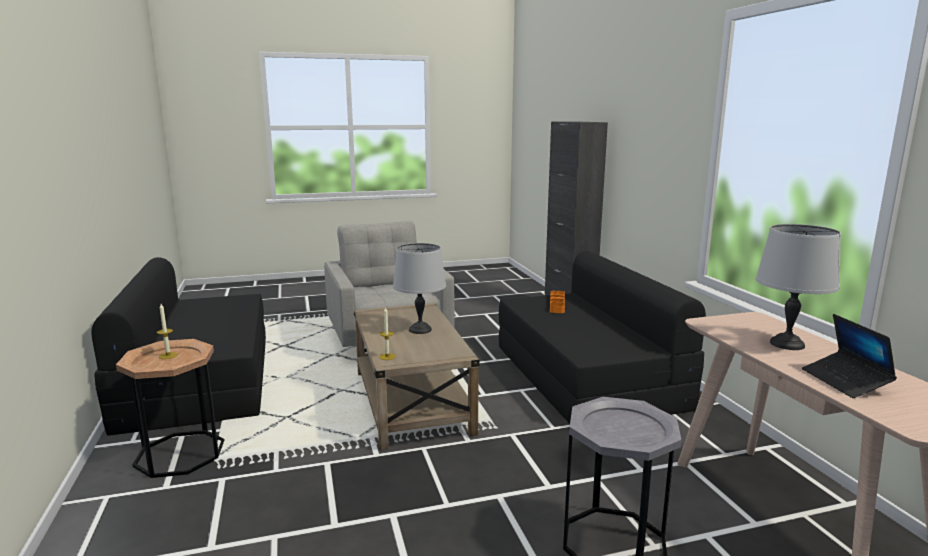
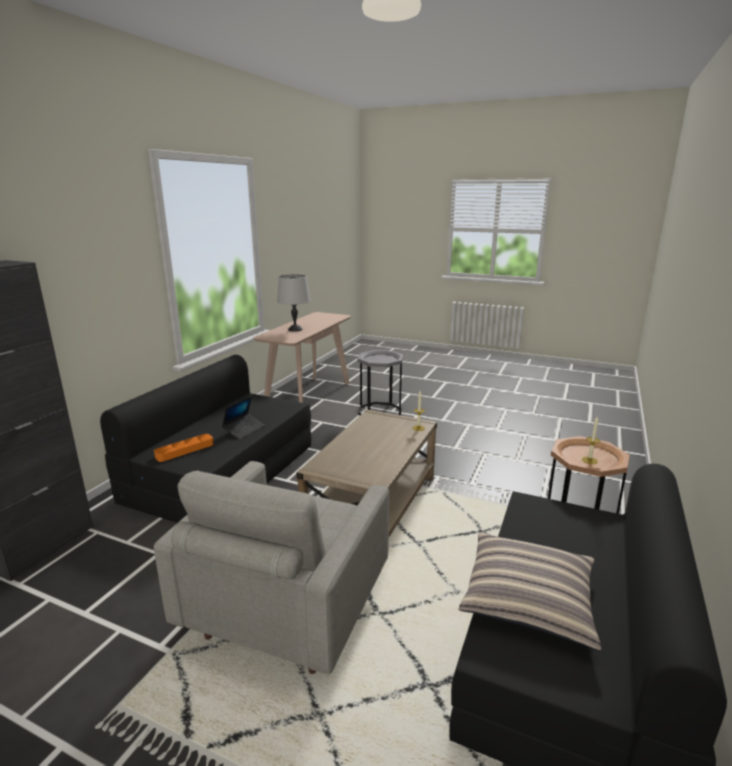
camera: 140 degrees left, 5 degrees up
grey table lamp [393,243,446,334] -> none
laptop [802,314,897,398] -> laptop moved to [222,395,264,440]
none -> pillow [459,532,601,651]

